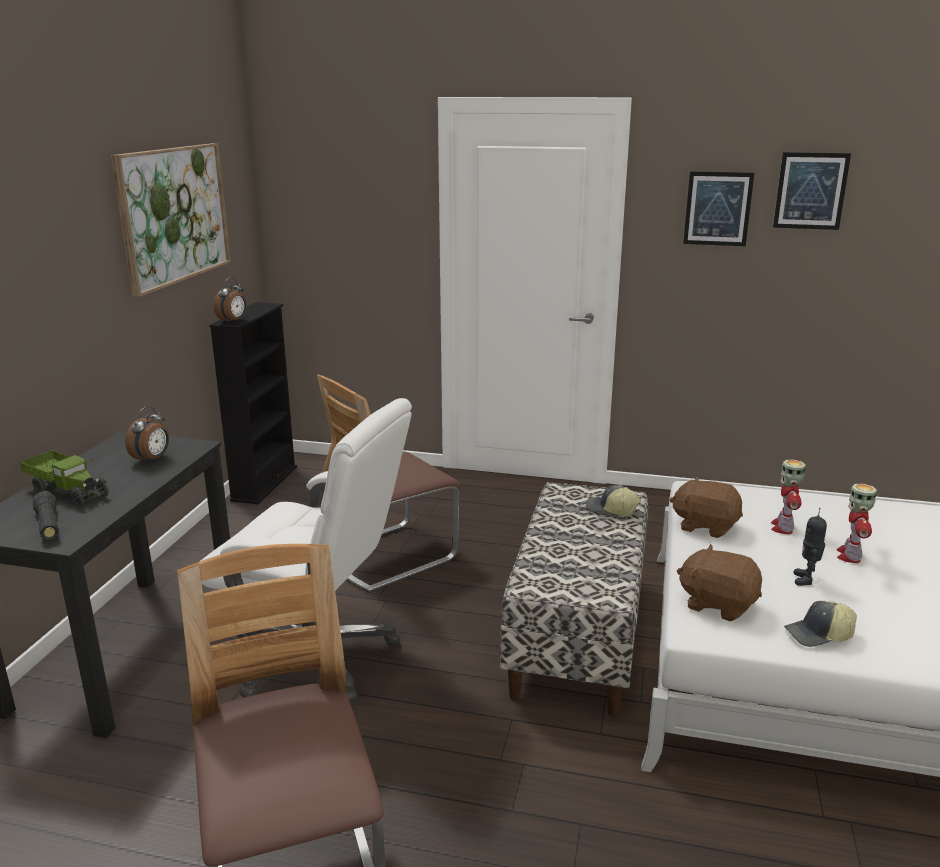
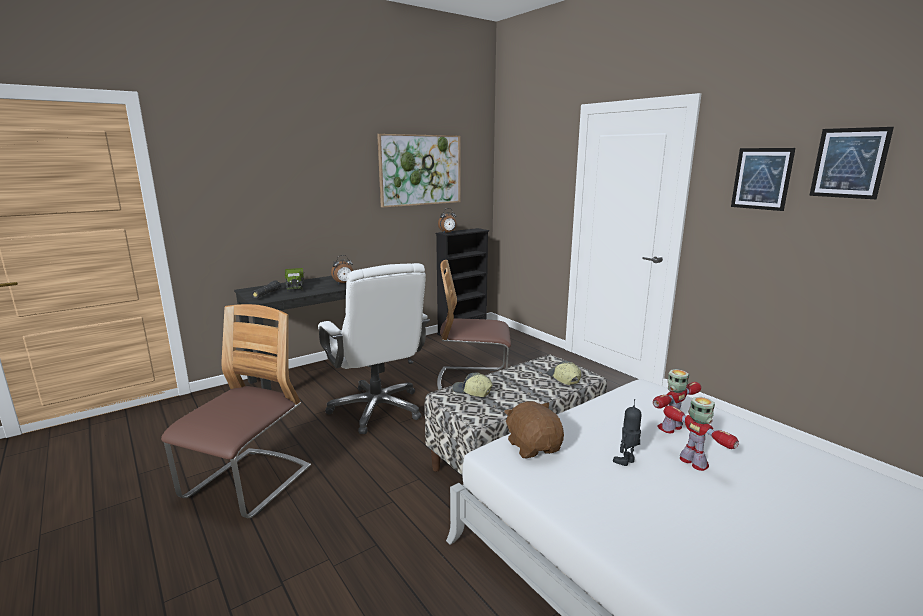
camera: 40 degrees right, 5 degrees down
brown plush toy [670,476,743,538] -> none
cap [784,601,857,647] -> cap moved to [452,373,493,397]
toy robot [837,484,877,563] -> toy robot turned 90 degrees clockwise [663,397,739,471]

